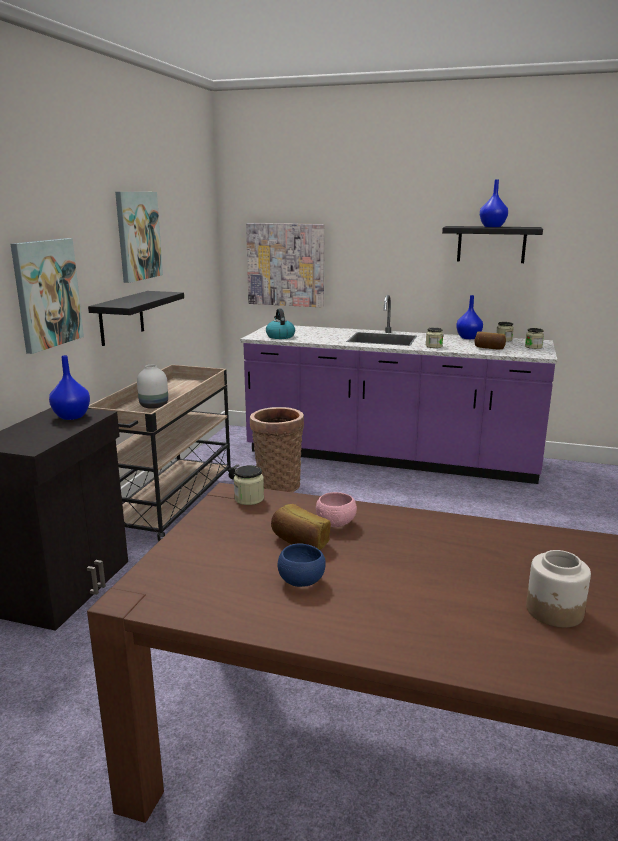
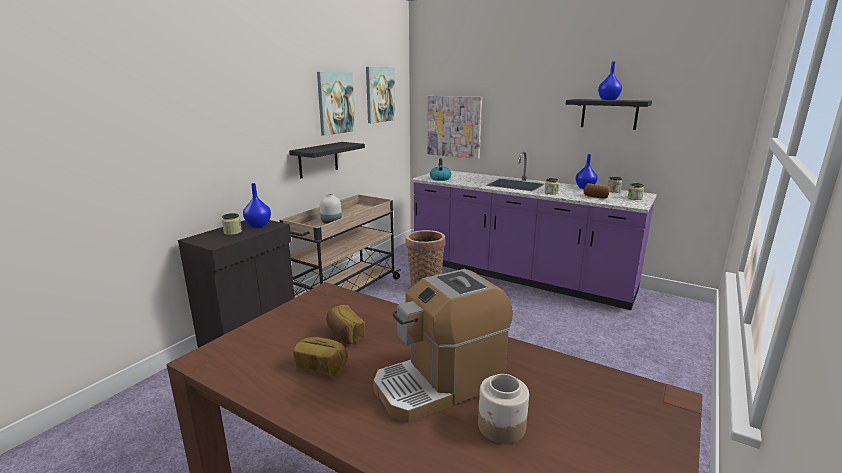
camera: 15 degrees right, 0 degrees up
picture [11,238,84,354] -> picture moved to [366,67,395,123]
jar [234,465,264,505] -> jar moved to [222,213,242,235]
blue bowl [278,543,326,587] -> bread [293,337,348,376]
pink bowl [316,492,357,527] -> none
none -> coffee machine [373,269,513,423]

